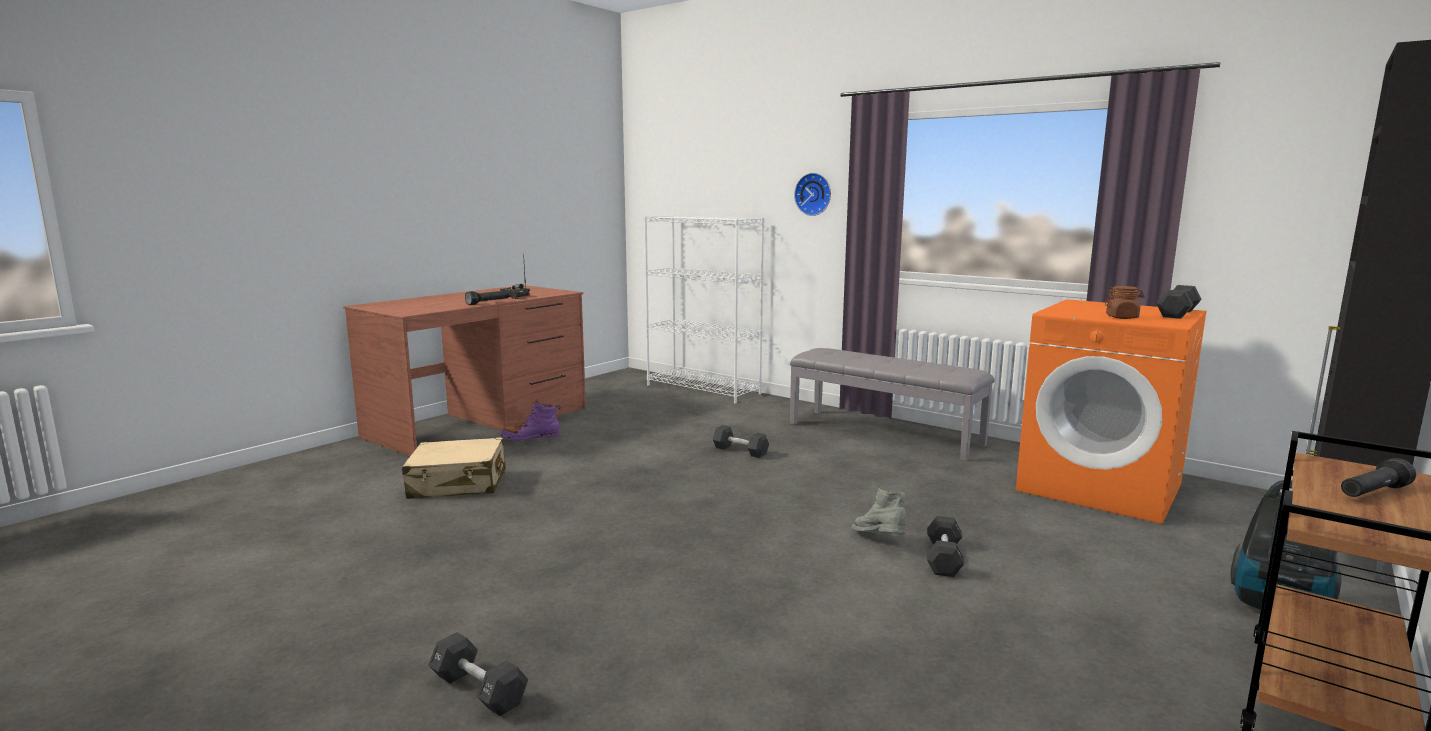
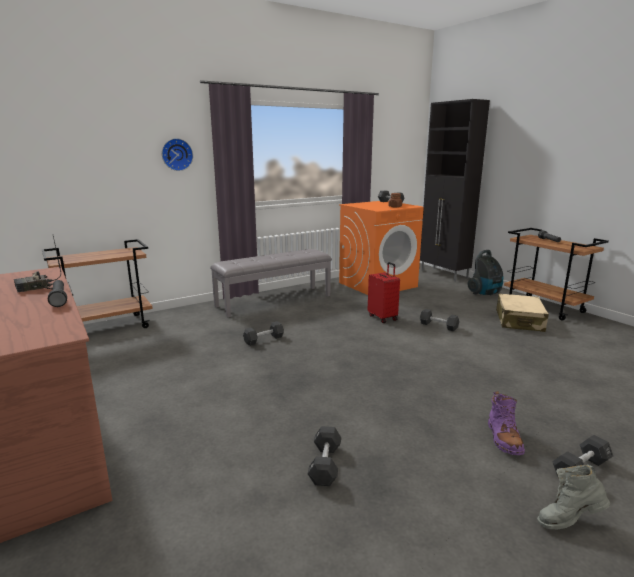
camera: 70 degrees left, 5 degrees up
beige suitcase [402,437,506,499] -> beige suitcase moved to [496,294,549,332]
purple boot [501,400,561,441] -> purple boot moved to [488,391,525,455]
white bookcase [644,215,764,404] -> brown cart [42,239,153,328]
grey boot [852,488,906,535] -> grey boot moved to [537,464,610,529]
none -> black dumbbell [308,426,341,486]
none -> red suitcase [368,262,400,323]

